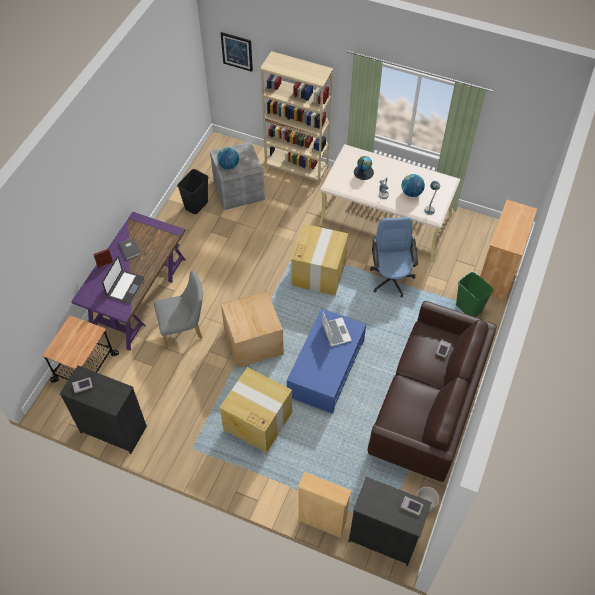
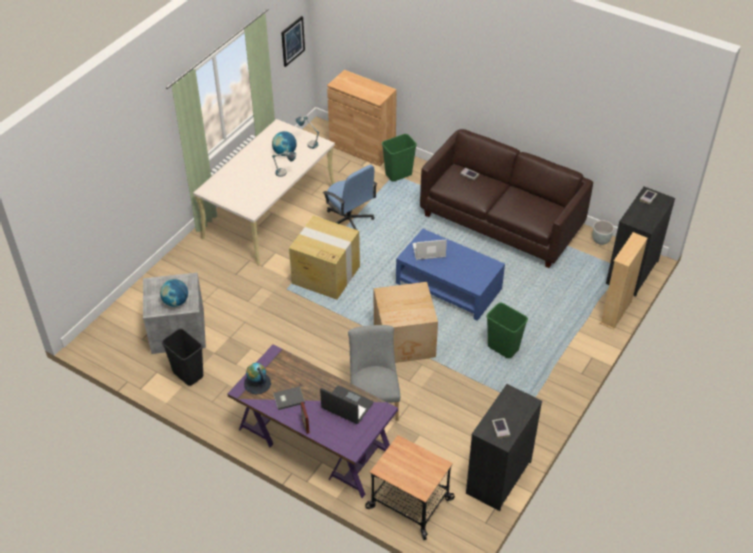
camera: 80 degrees left, 10 degrees down
cardboard box [219,367,292,453] -> green trash can [486,303,528,358]
picture [221,32,253,72] -> picture moved to [281,16,305,67]
beige bookcase [260,51,333,185] -> none
globe [354,156,374,180] -> globe moved to [244,363,271,395]
blue office chair [370,217,418,298] -> blue office chair turned 135 degrees counterclockwise [322,165,377,230]

